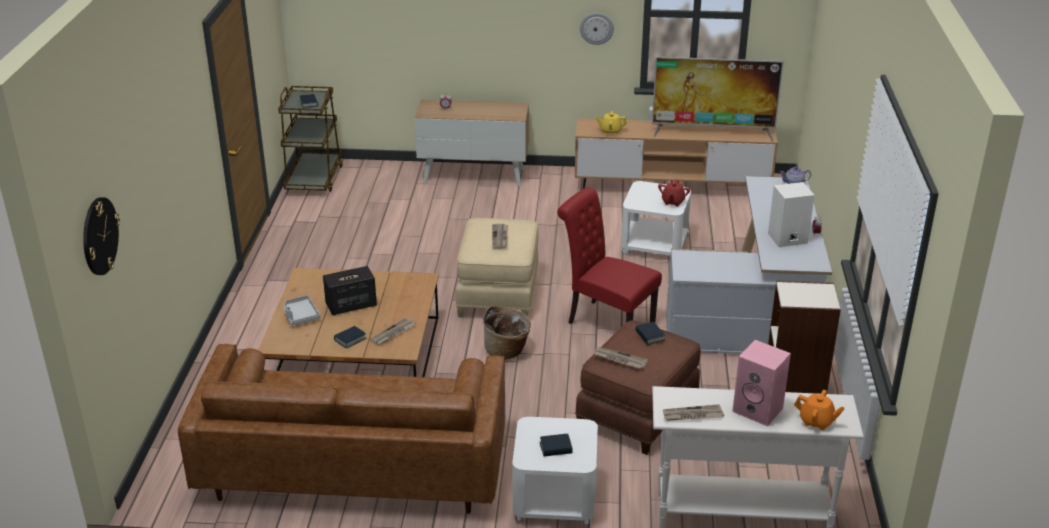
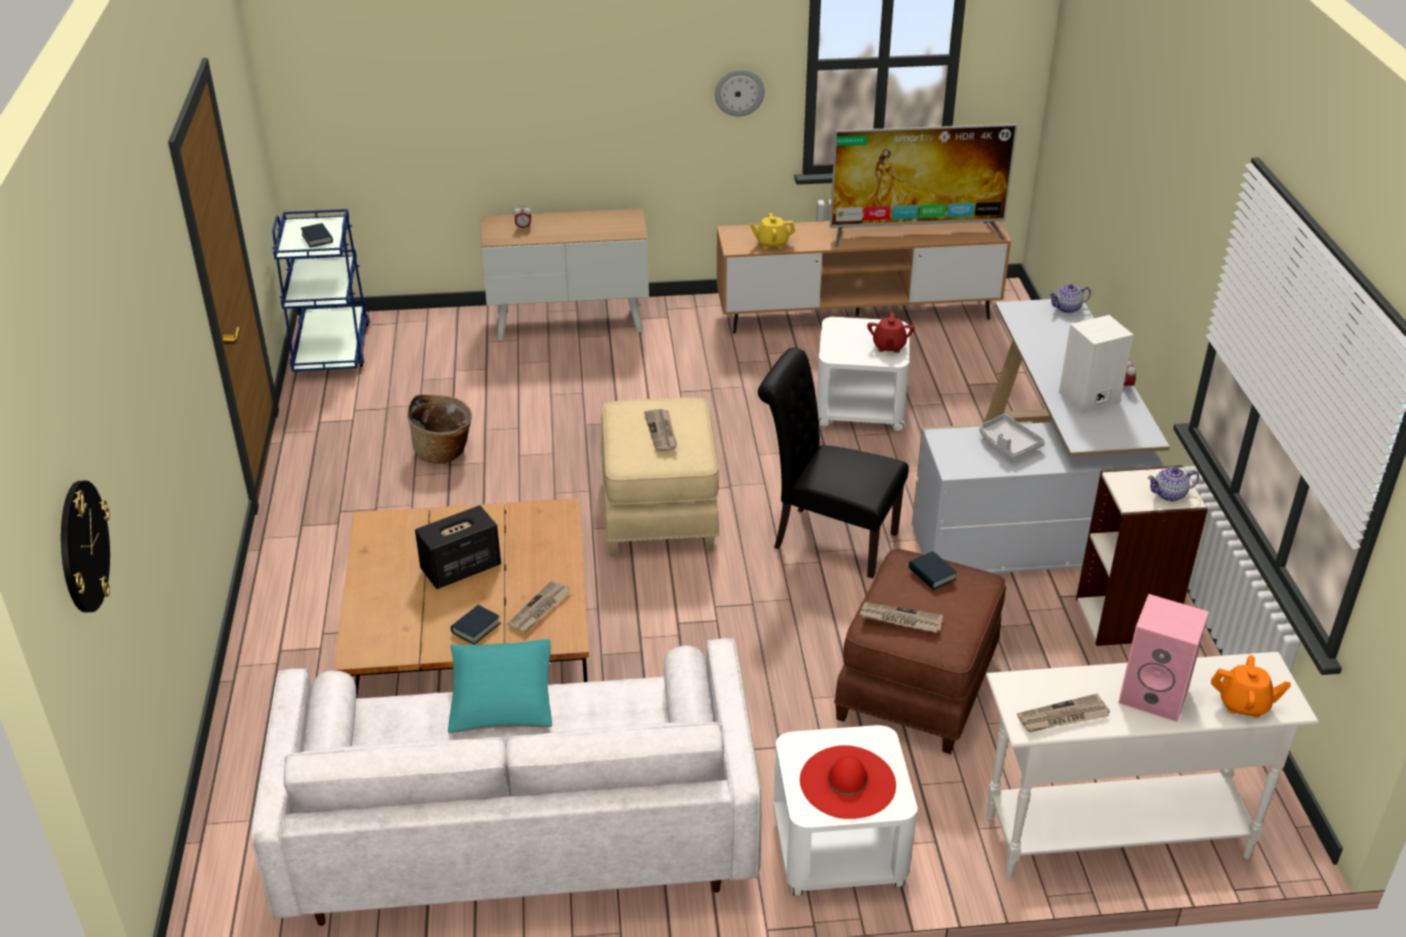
camera: 10 degrees left, 5 degrees up
brown sofa [178,344,505,514] -> white sofa [252,638,762,926]
brown cart [278,86,343,191] -> blue cart [272,209,370,372]
grey tray [284,295,320,326] -> grey tray moved to [979,414,1045,460]
basket [483,306,531,360] -> basket moved to [407,394,472,464]
book [540,434,573,456] -> red hat [800,745,896,819]
red chair [557,187,662,324] -> black chair [758,347,909,578]
none -> turquoise pillow [448,639,552,733]
none -> teapot [1147,467,1199,502]

